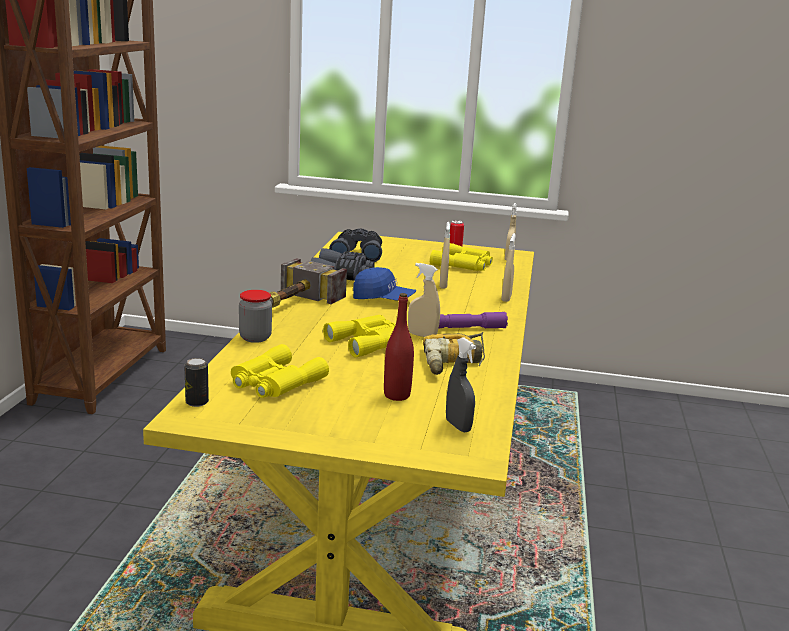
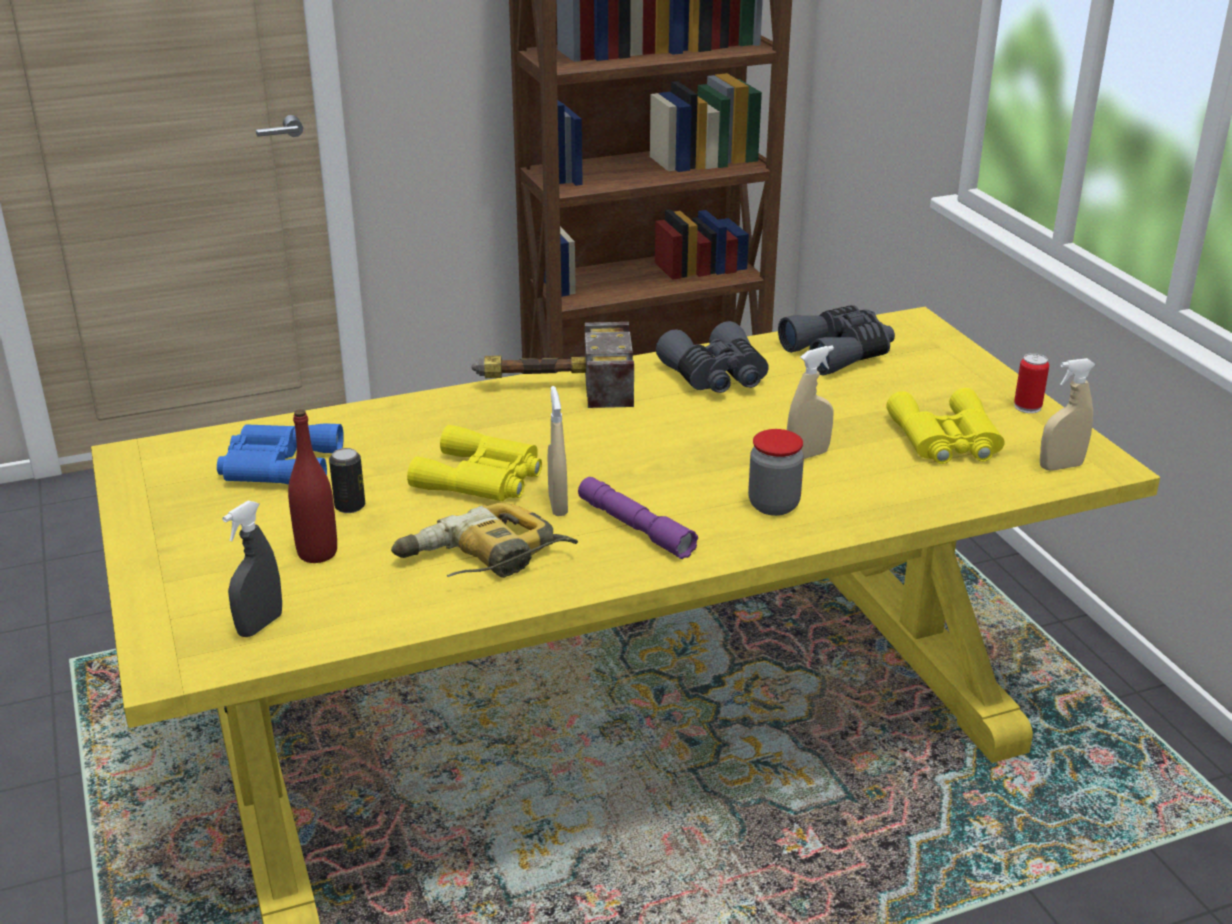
camera: 60 degrees right, 10 degrees up
can [184,358,209,407] -> can moved to [329,448,365,513]
yellow binoculars [231,344,329,398] -> blue binoculars [217,423,344,485]
jar [239,290,272,343] -> jar moved to [748,429,804,516]
blue cap [353,267,416,300] -> none
beige spray bottle [501,233,516,302] -> none

